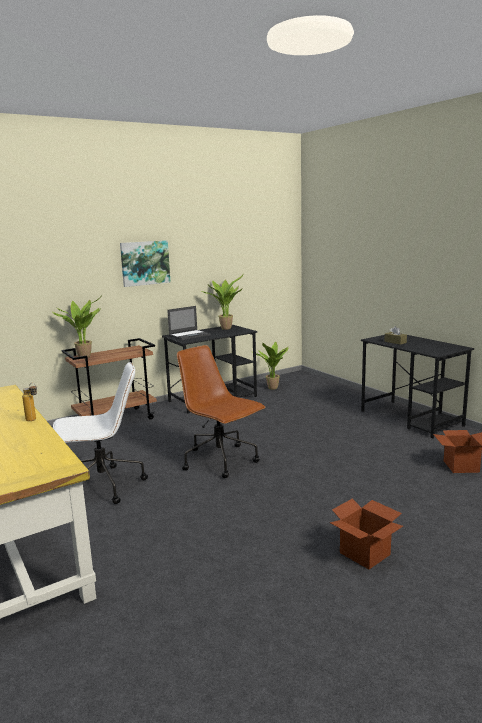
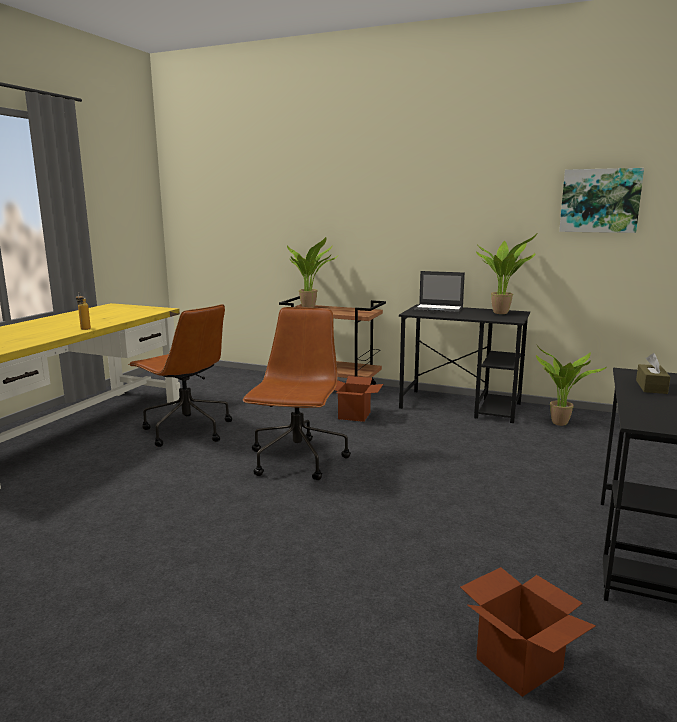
camera: 55 degrees right, 0 degrees up
white office chair [53,362,148,504] -> brown office chair [128,304,232,447]
picture [120,240,170,287] -> picture moved to [559,168,644,233]
cardboard box [330,498,403,569] -> cardboard box moved to [335,376,383,422]

